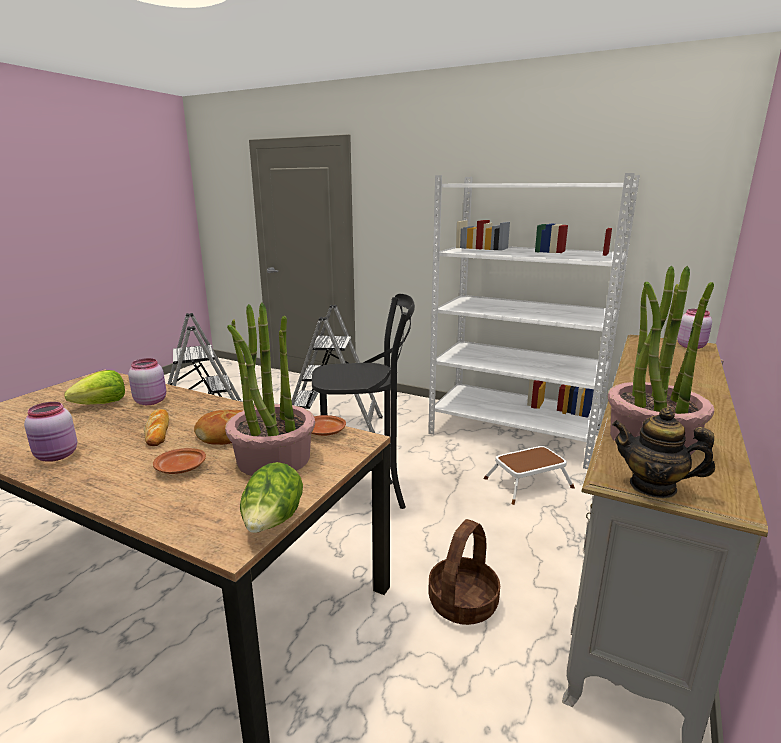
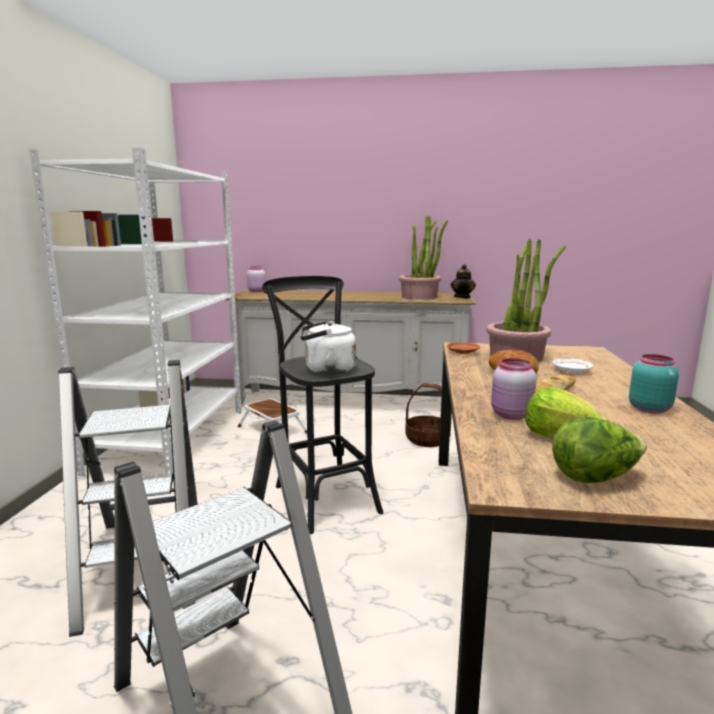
camera: 110 degrees left, 5 degrees down
pink jar [24,402,77,462] -> turquoise jar [629,354,679,414]
brown plate [153,448,206,474] -> white plate [552,358,593,373]
lettuce [240,462,303,533] -> lettuce moved to [552,417,647,483]
none -> white kettle [300,320,356,374]

